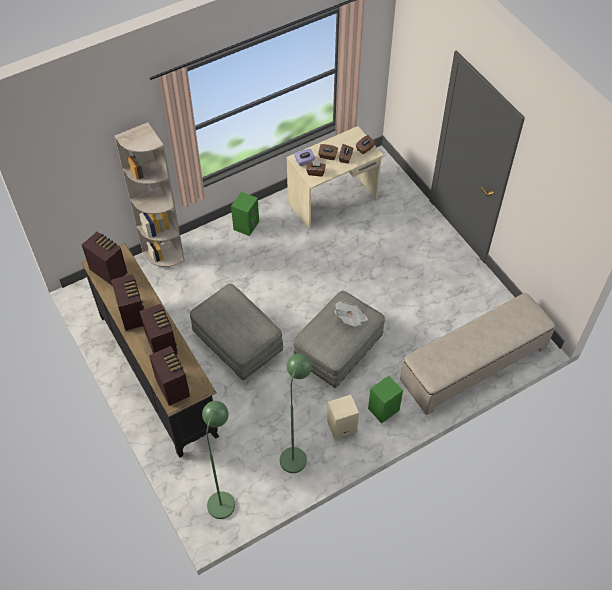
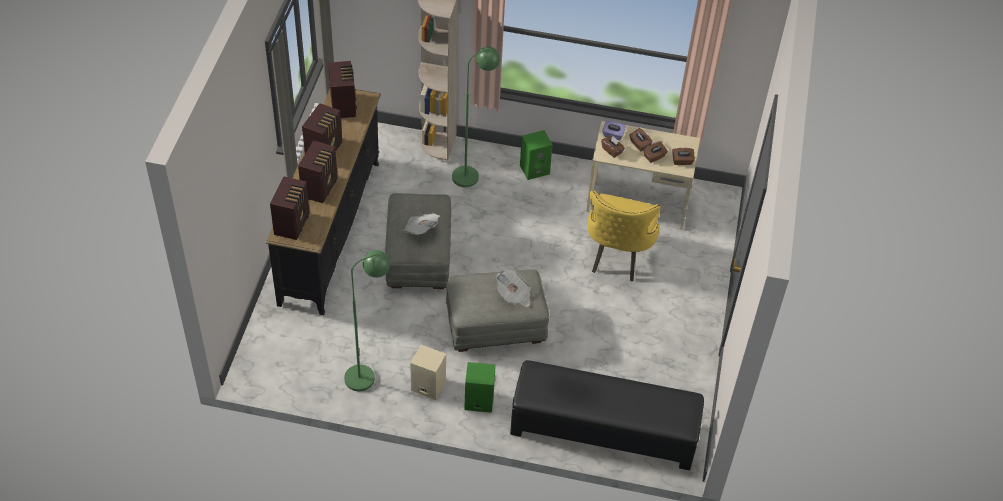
camera: 40 degrees right, 5 degrees down
green floor lamp [202,401,235,519] -> green floor lamp moved to [452,47,500,187]
beige bench [400,293,555,415] -> black bench [510,360,704,470]
none -> newspaper [403,213,439,235]
none -> yellow chair [587,190,661,281]

